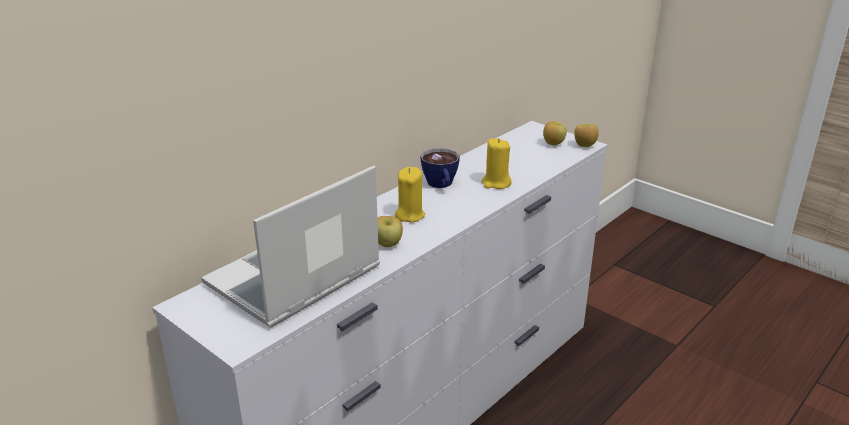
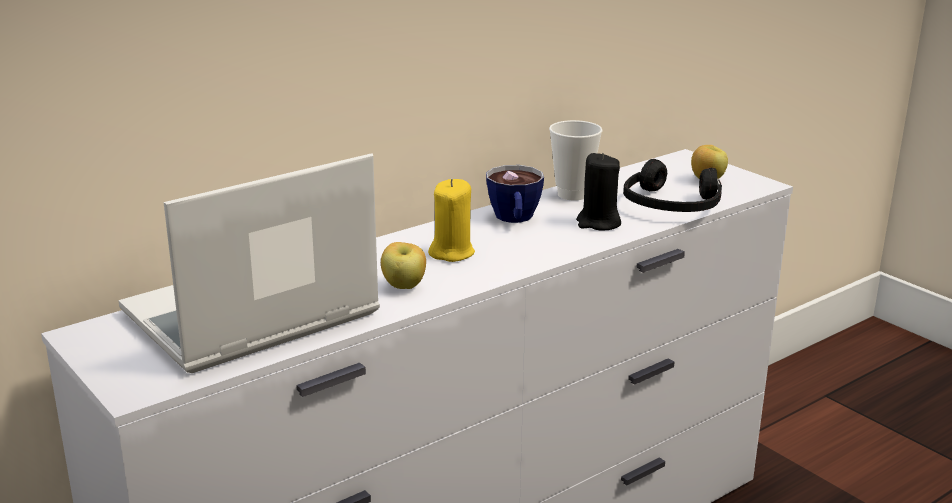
camera: 10 degrees right, 5 degrees down
yellow candle [481,138,512,189] -> black candle [576,153,621,230]
apple [574,124,599,147] -> none
none -> cup [549,120,603,200]
none -> black headphones [623,159,722,212]

